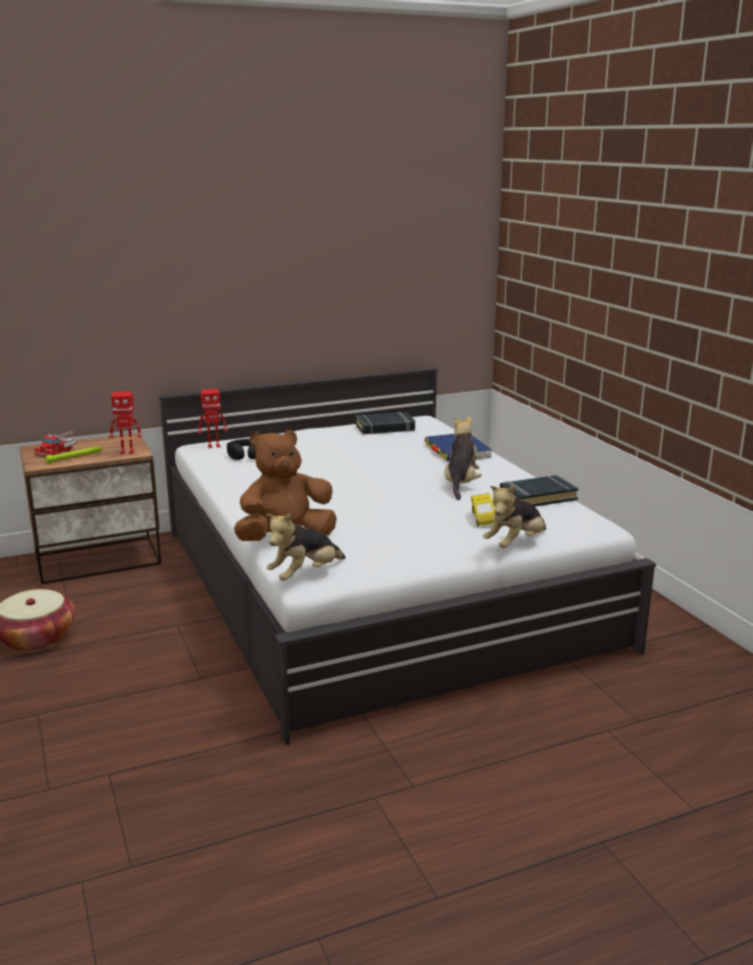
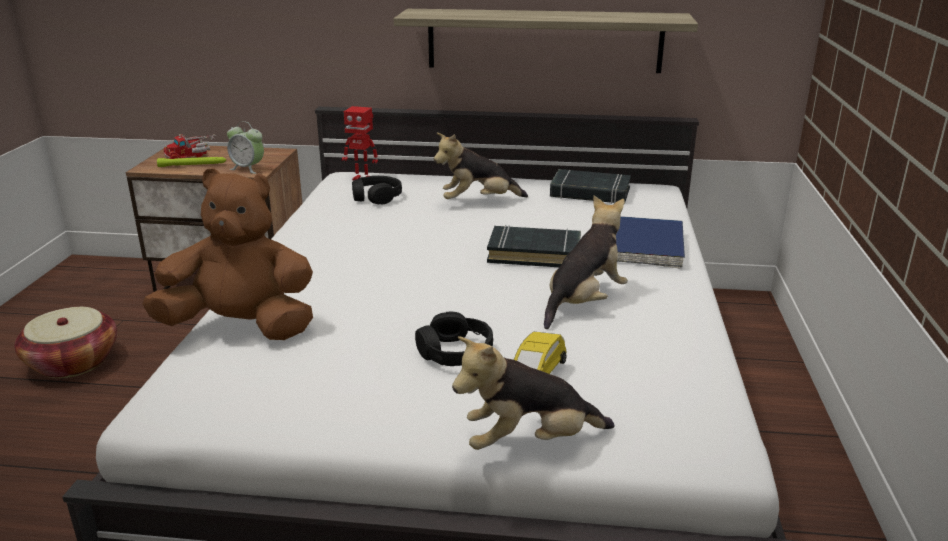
camera: 30 degrees right, 5 degrees up
toy robot [109,392,142,454] -> alarm clock [227,121,264,174]
plush toy [266,513,346,581] -> plush toy moved to [434,133,528,199]
black book [500,475,579,506] -> black book moved to [487,225,581,267]
none -> shelf [394,9,698,73]
none -> black headphones [415,312,493,366]

